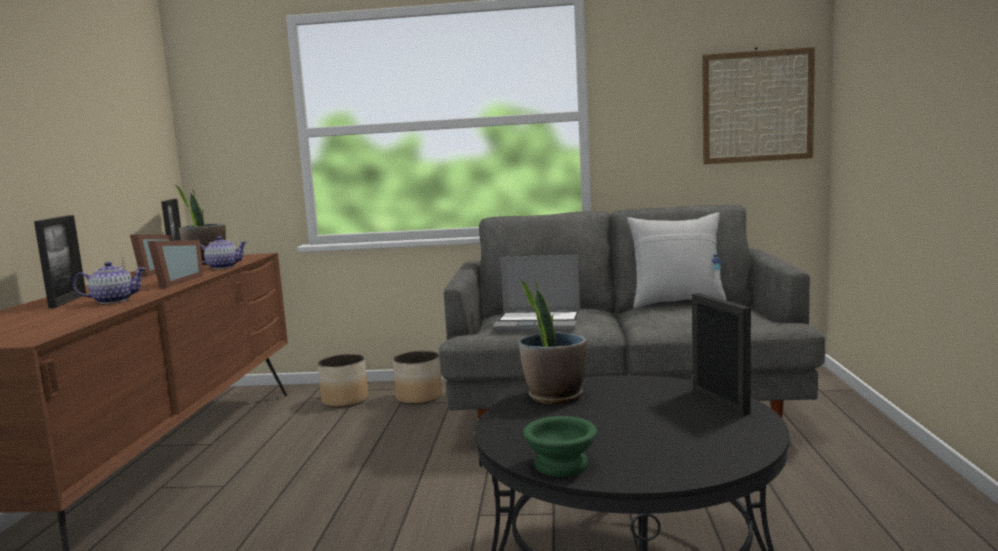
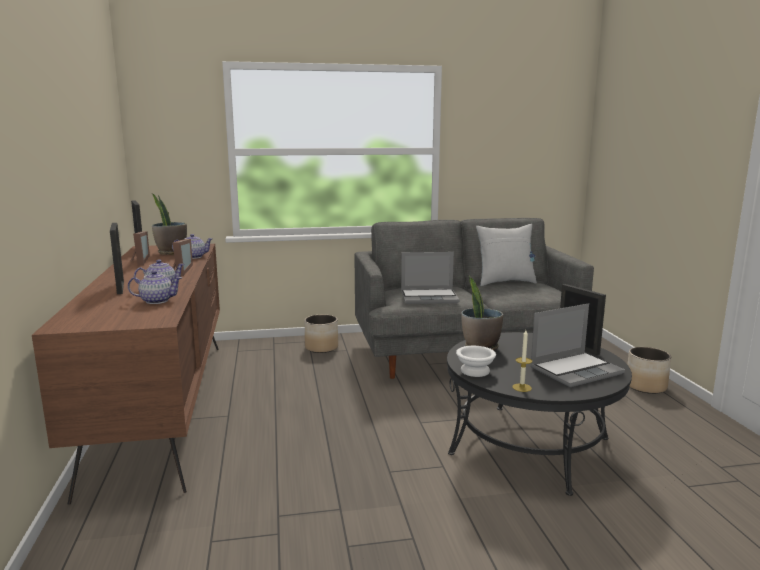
camera: 15 degrees left, 5 degrees up
planter [318,354,368,408] -> planter moved to [627,347,671,394]
green bowl [523,416,597,477] -> candle [512,330,532,392]
picture [702,47,815,164] -> none
none -> teapot [128,270,182,304]
none -> white bowl [456,346,496,377]
none -> laptop [530,303,625,387]

